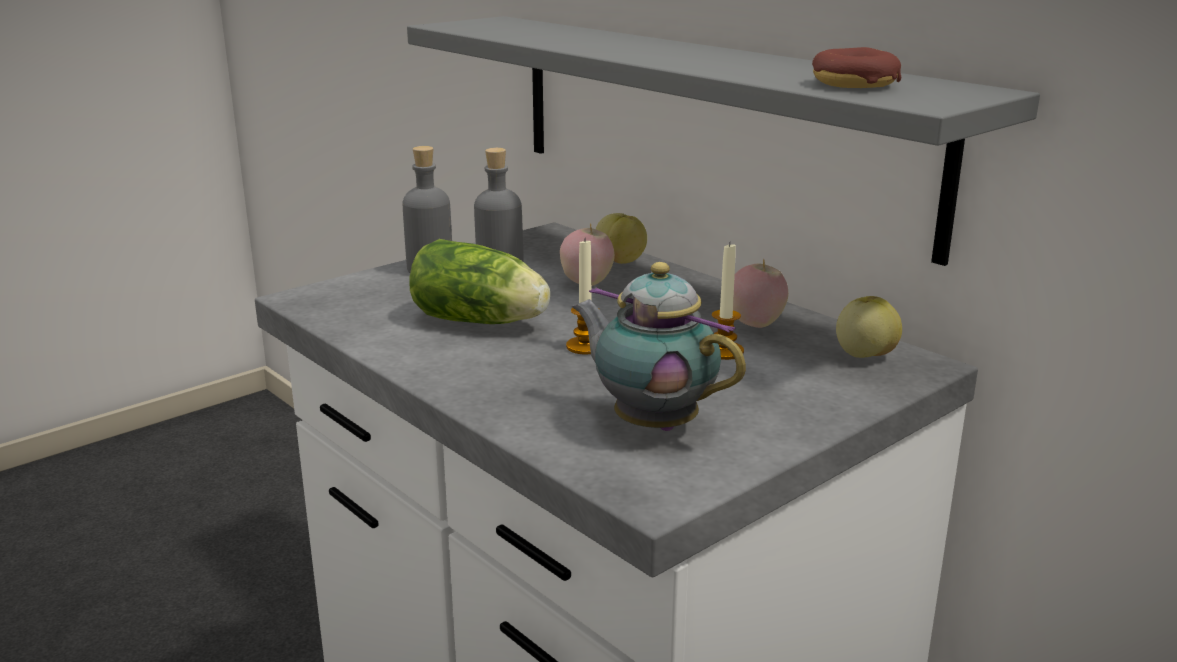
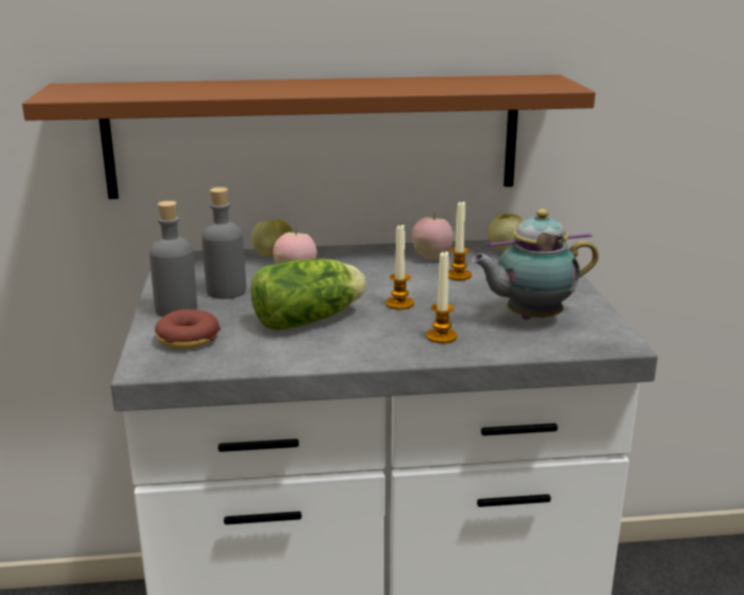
camera: 55 degrees left, 0 degrees up
grey shelf [407,16,1040,266] -> brown shelf [22,75,595,199]
donut [812,47,901,88] -> donut moved to [155,309,220,349]
none -> candle [426,250,457,343]

